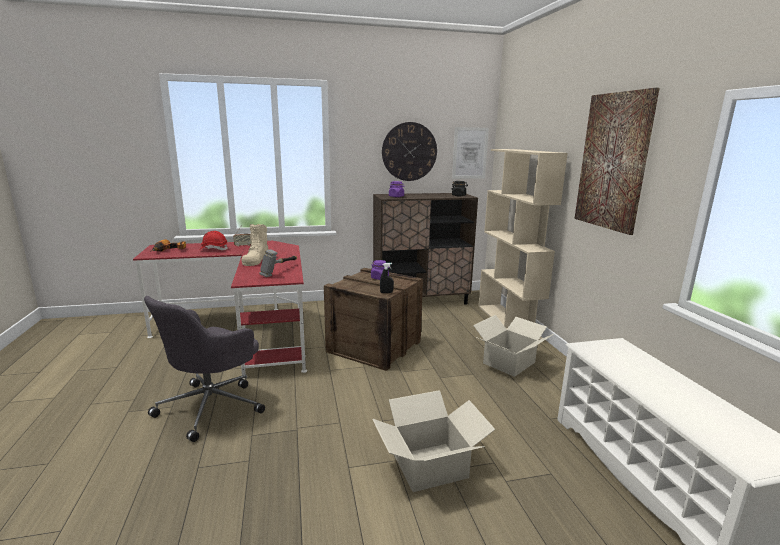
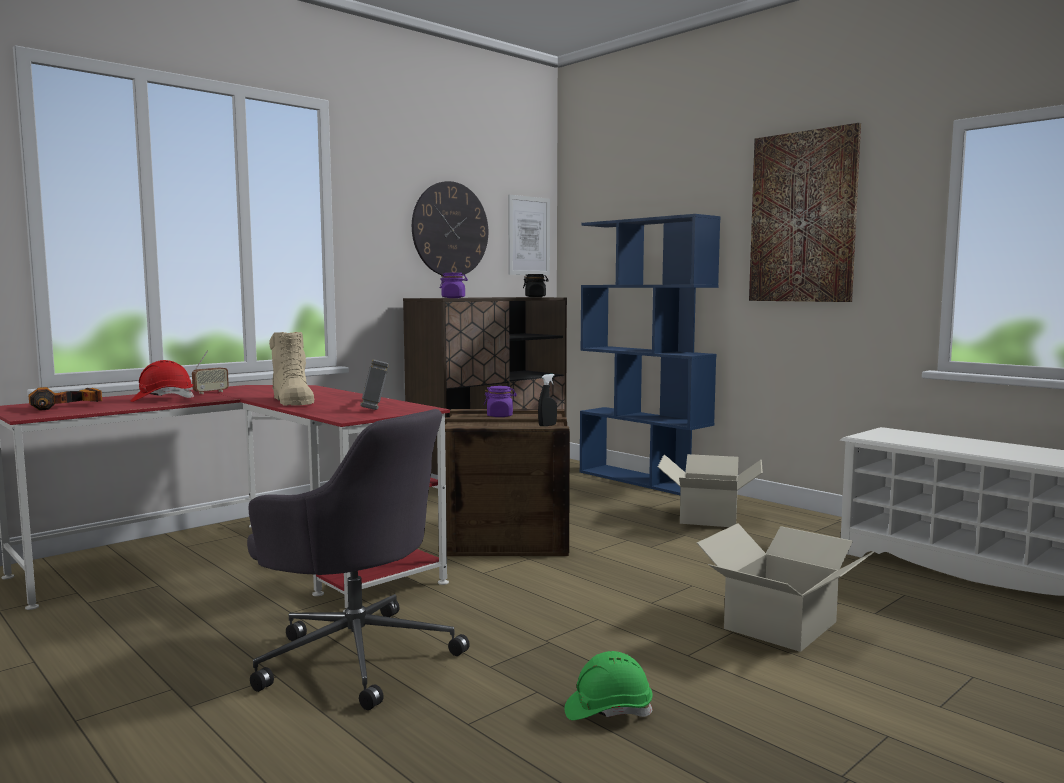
camera: 30 degrees left, 10 degrees down
grey office chair [144,296,265,442] -> grey office chair turned 60 degrees counterclockwise [247,409,470,710]
beige bookcase [478,149,568,340] -> blue bookcase [580,214,720,495]
none -> green hard hat [565,651,652,720]

